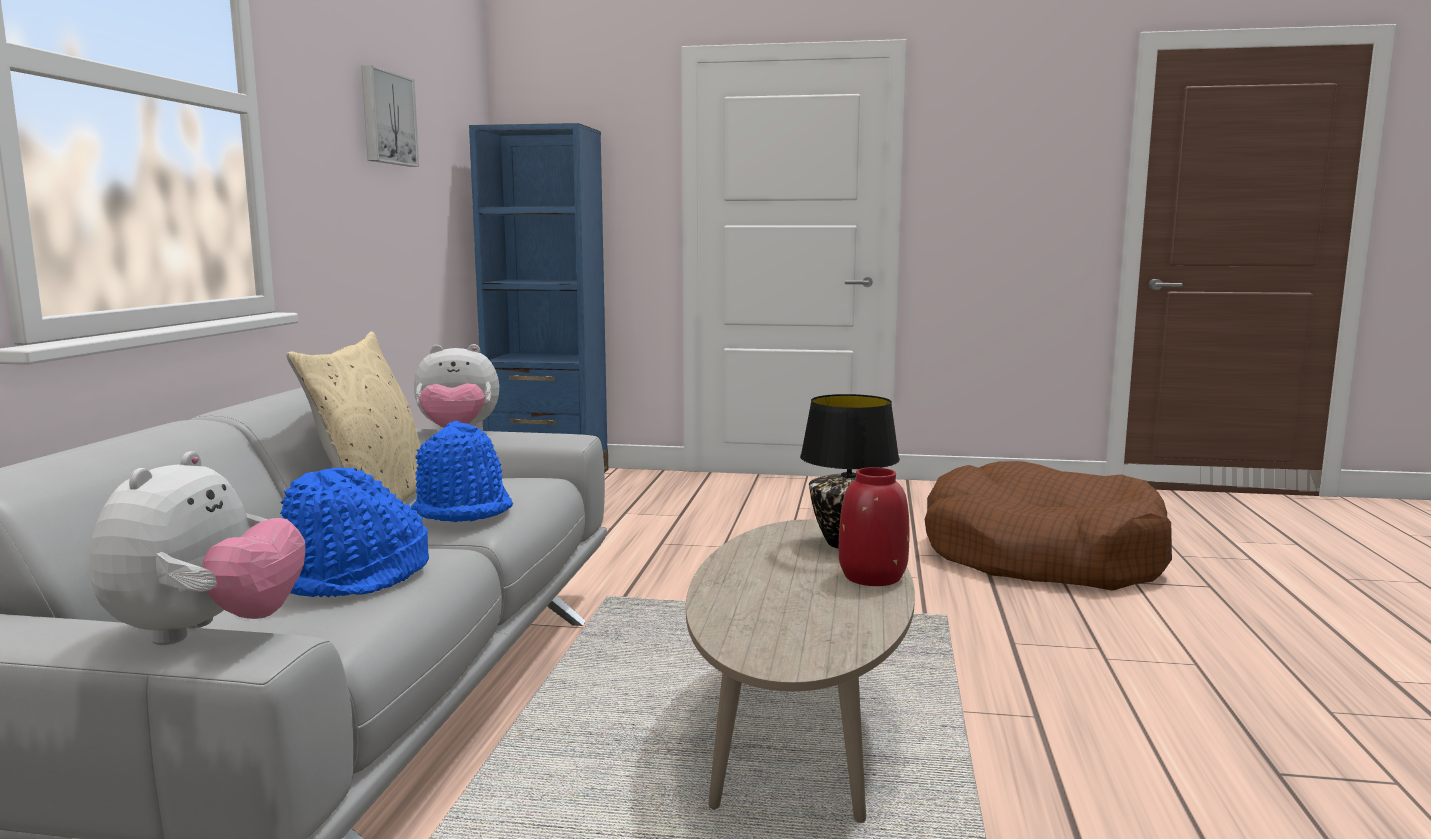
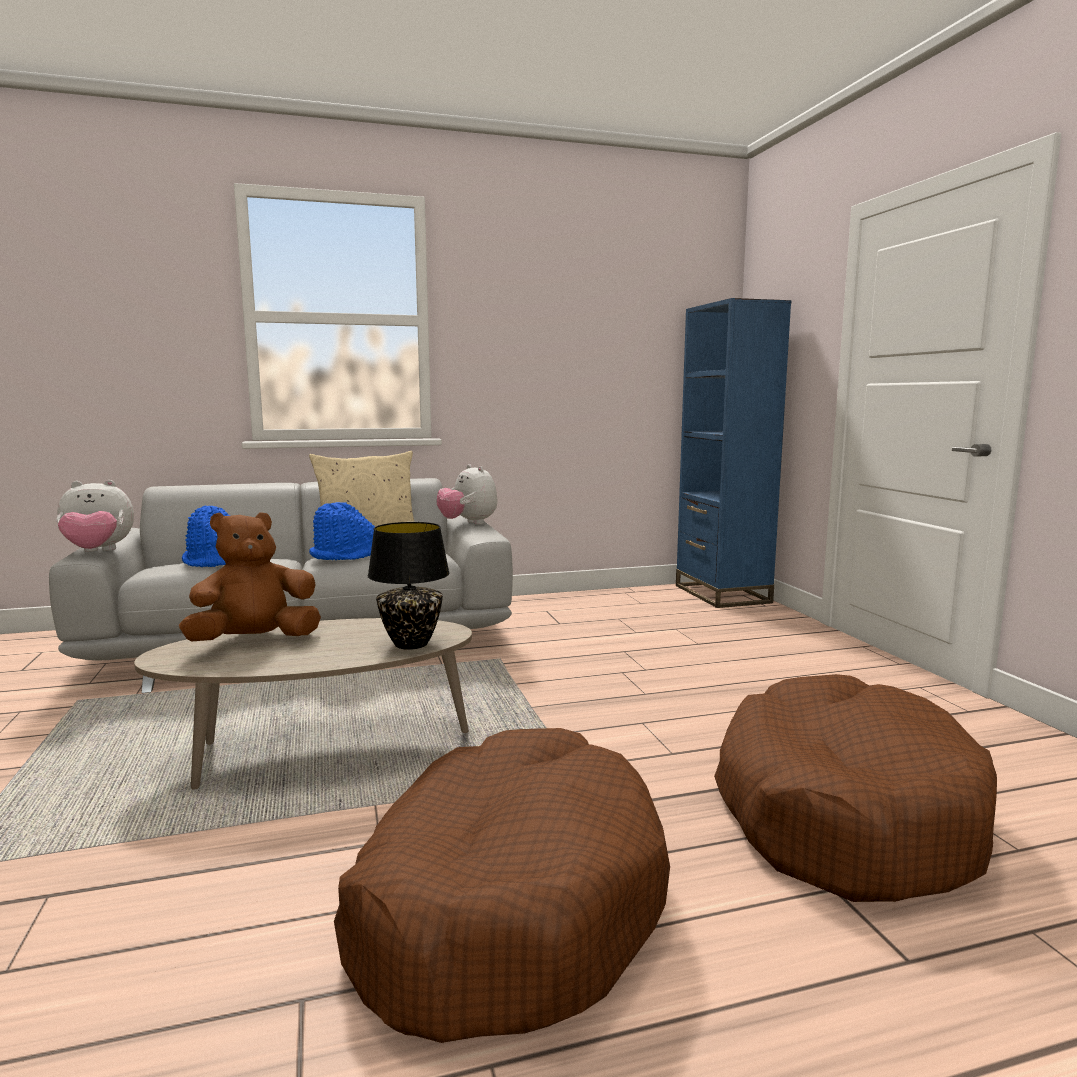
camera: 65 degrees right, 0 degrees up
picture [361,65,419,167] -> none
red vase [839,467,909,586] -> none
none -> brown plush toy [179,512,321,641]
none -> brown dog bed [334,728,670,1043]

